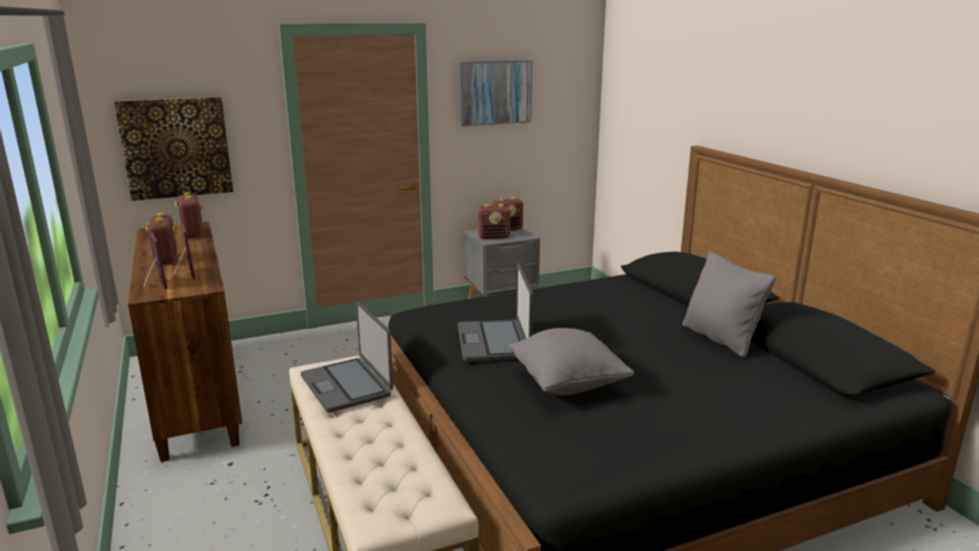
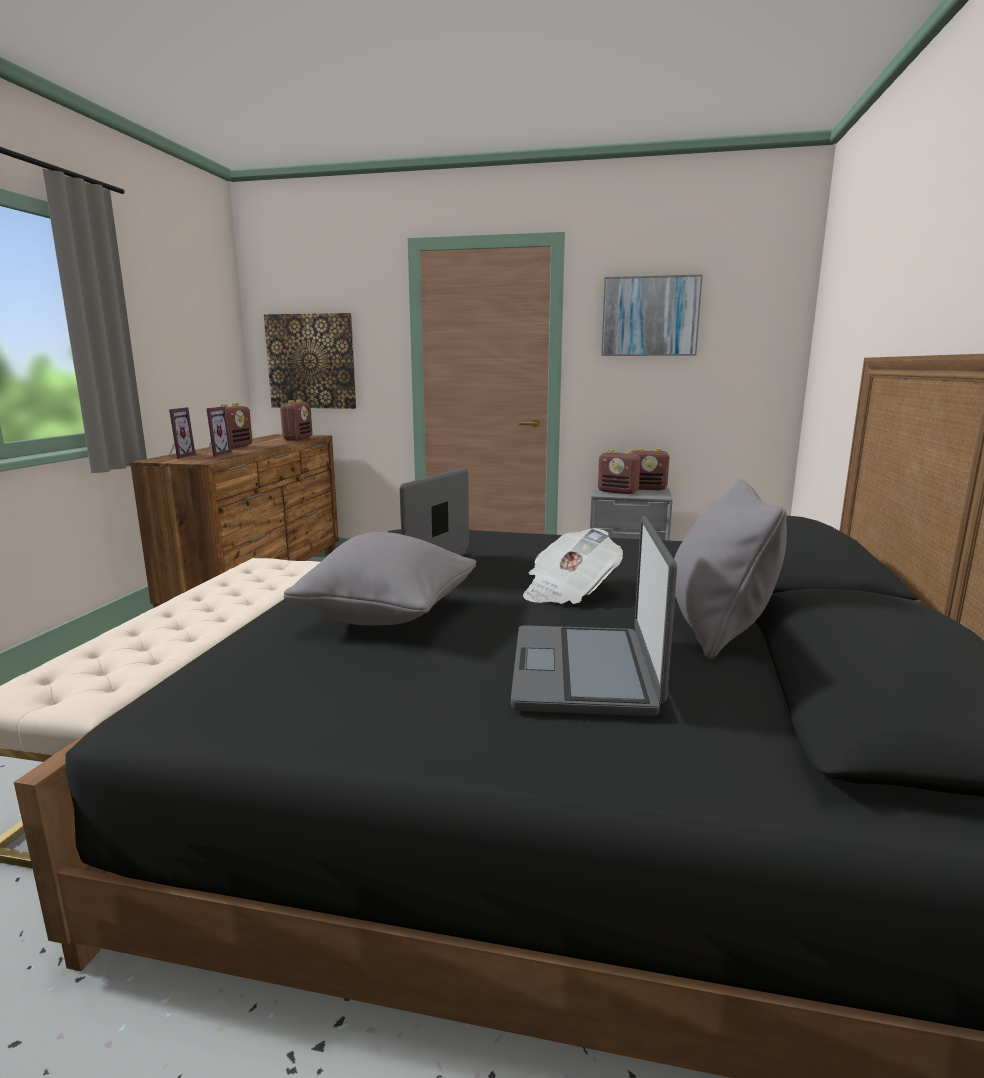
camera: 35 degrees right, 5 degrees down
laptop [301,301,393,413] -> laptop moved to [511,516,677,716]
none -> newspaper [523,528,623,604]

